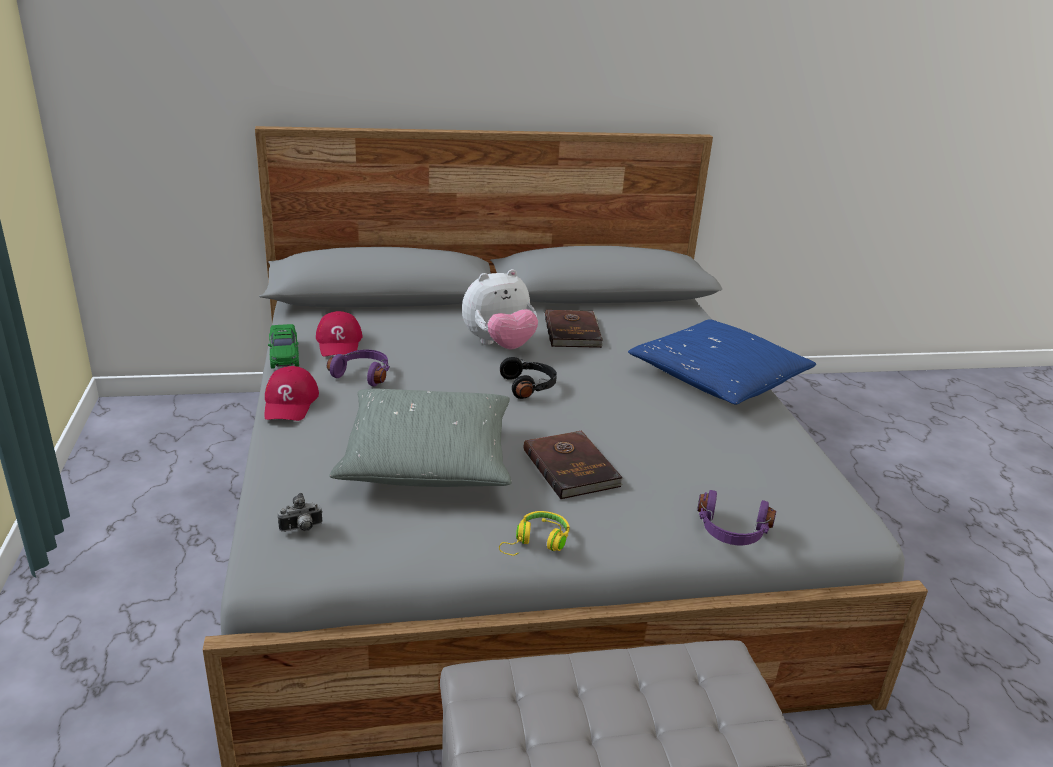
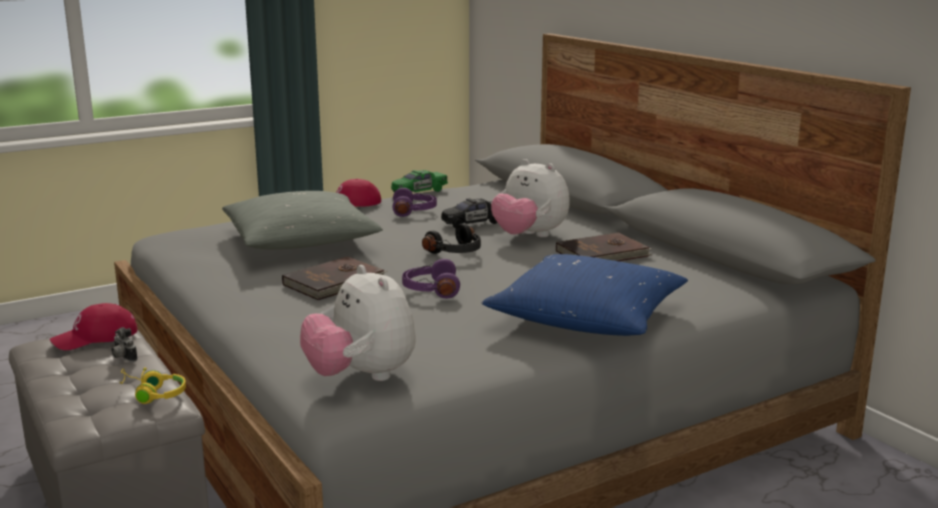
camera: 70 degrees right, 10 degrees down
camera [278,493,322,532] -> camera moved to [111,327,137,362]
red cap [316,311,362,357] -> red cap moved to [50,303,137,350]
yellow headphones [499,511,570,556] -> yellow headphones moved to [119,367,186,404]
purple headphones [697,490,776,545] -> purple headphones moved to [402,259,460,298]
none -> plush toy [300,265,416,381]
none -> black toy car [441,198,498,229]

